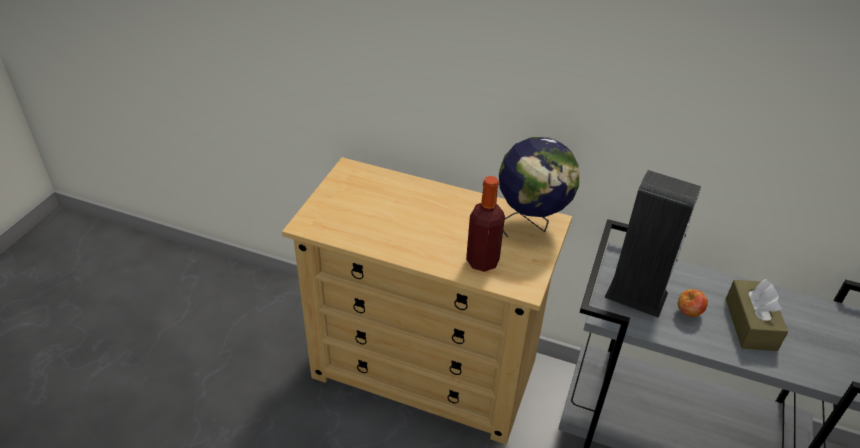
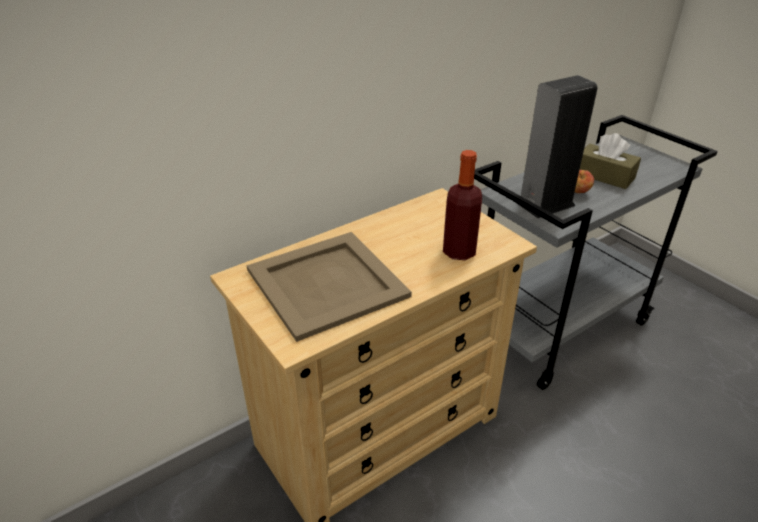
camera: 55 degrees left, 5 degrees down
globe [499,137,579,237] -> none
none -> beige tray [247,232,412,342]

